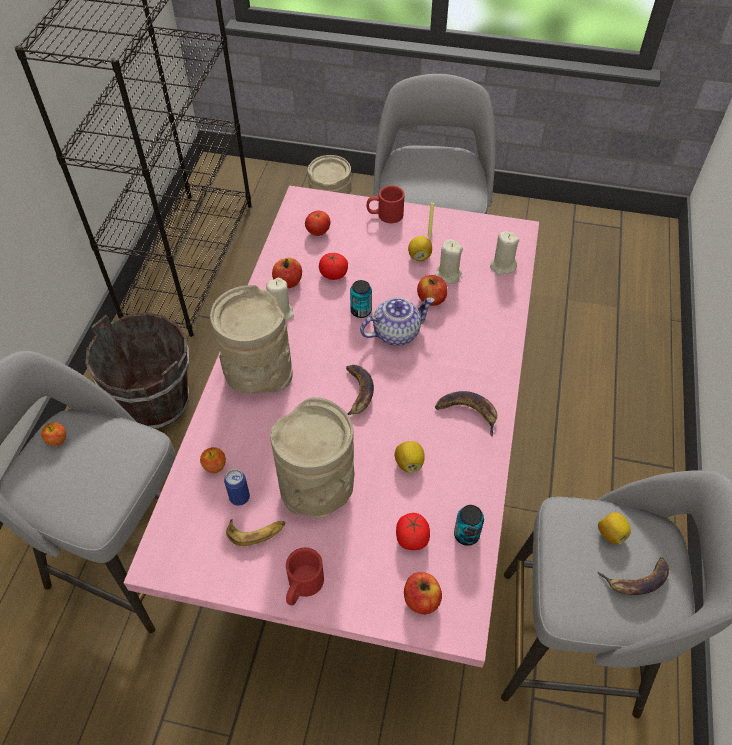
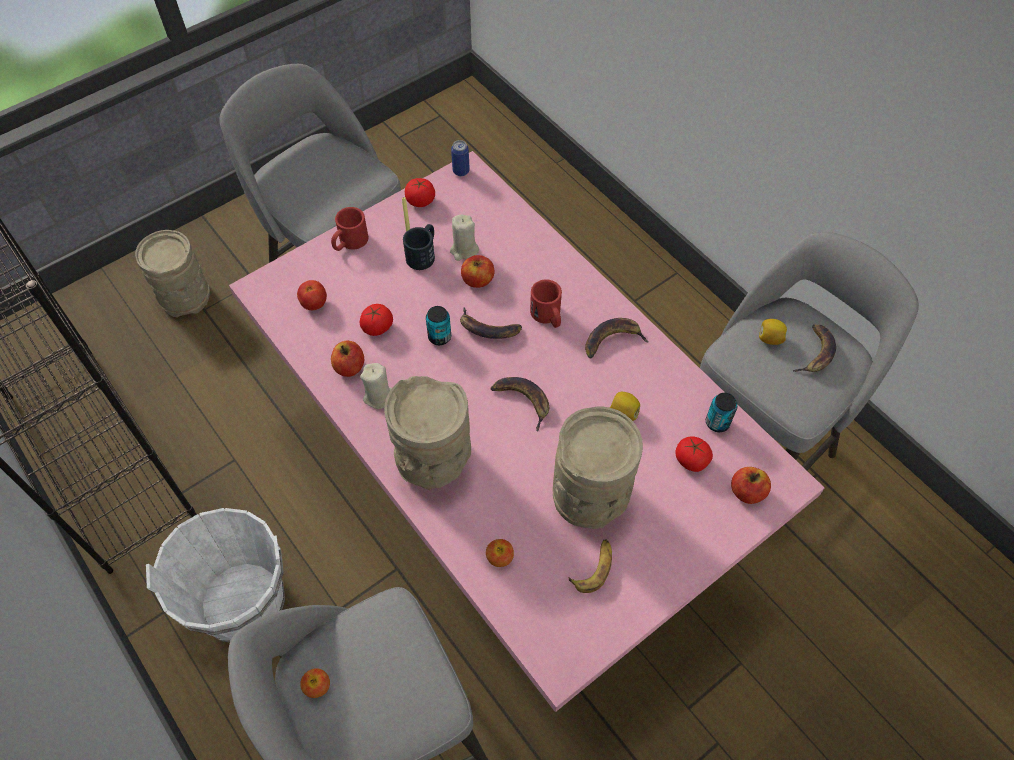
camera: 50 degrees left, 5 degrees up
brown bucket [85,313,189,429] -> white bucket [146,508,285,643]
can [224,469,250,506] -> can moved to [451,140,470,176]
red mug [286,548,324,606] -> red mug moved to [530,280,562,328]
teapot [360,297,435,346] -> banana [460,307,522,339]
lemon [408,236,432,261] -> black mug [403,224,435,270]
beige candle [490,231,519,275] -> none
none -> tomato [405,178,435,207]

